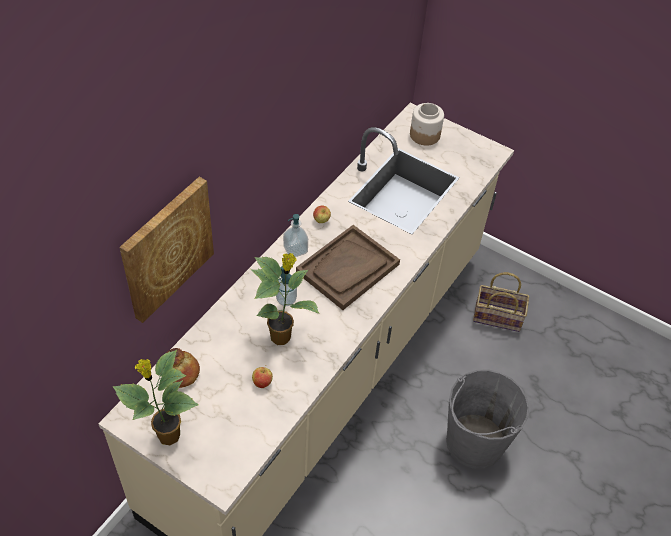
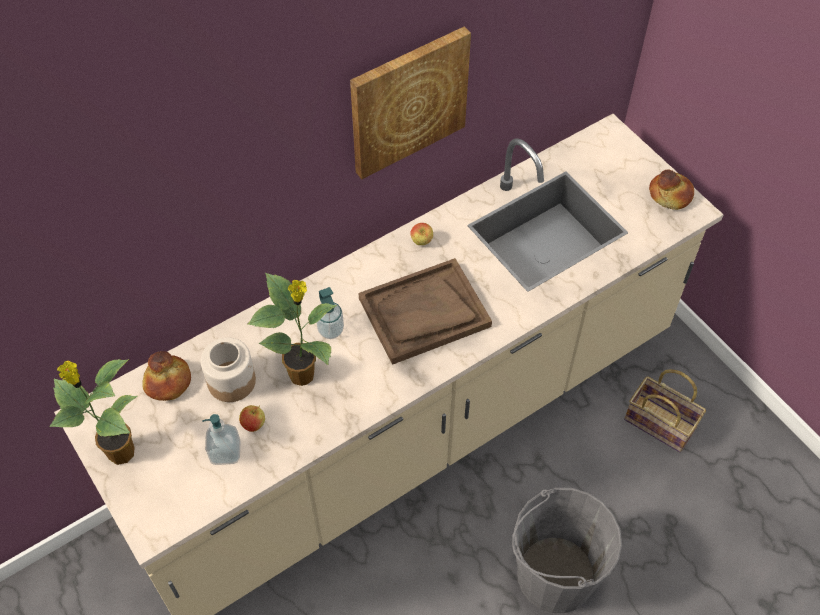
camera: 25 degrees right, 5 degrees up
picture [119,177,214,323] -> picture moved to [350,27,471,179]
soap dispenser [283,214,308,257] -> soap dispenser moved to [202,414,241,465]
jar [410,103,444,146] -> jar moved to [200,337,256,402]
none -> bread [649,170,694,210]

